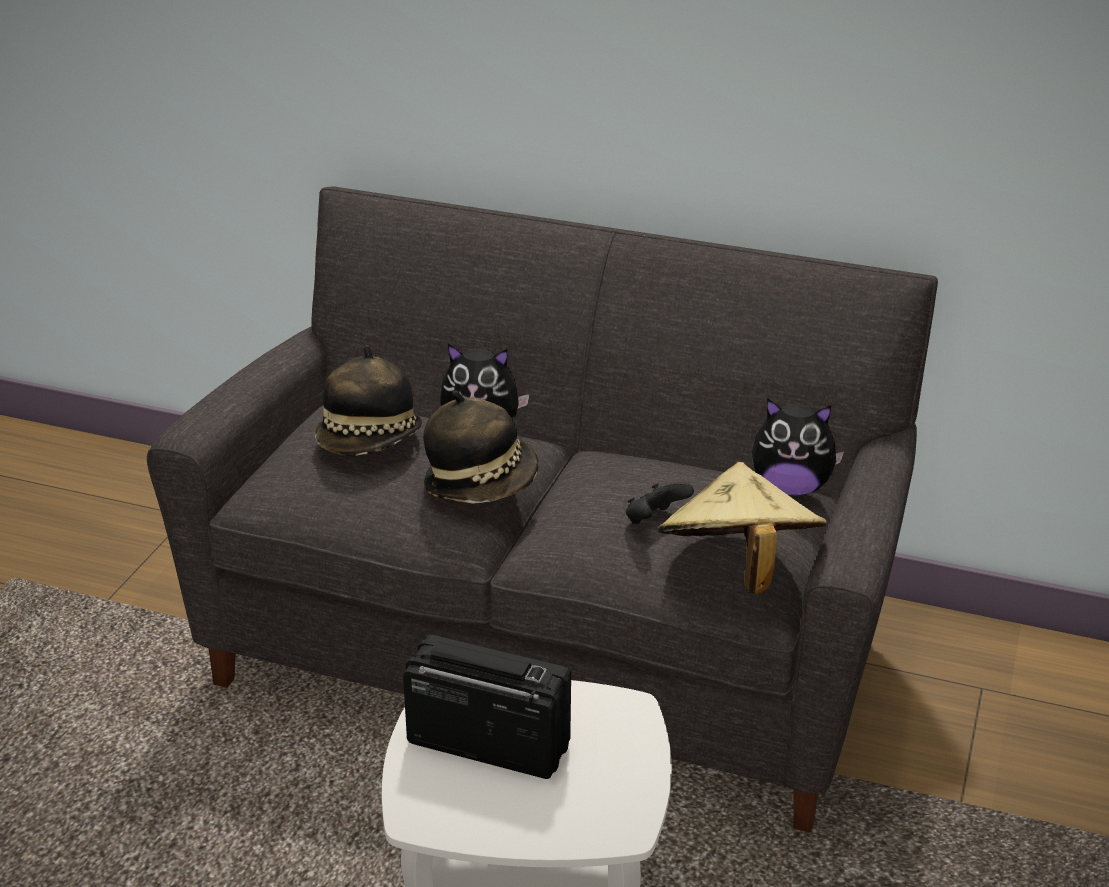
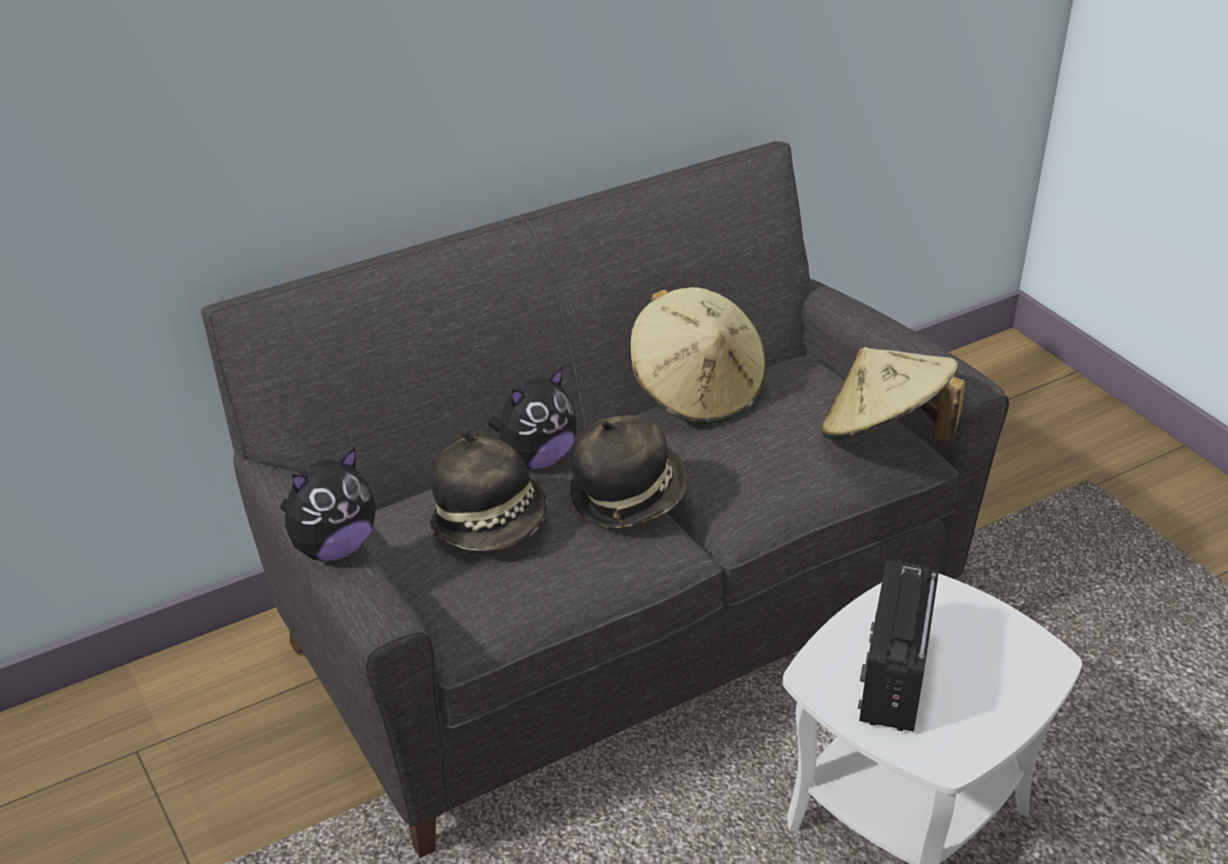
camera: 50 degrees left, 5 degrees up
radio [403,635,571,779] -> radio turned 45 degrees counterclockwise [858,560,939,732]
black game controller [626,482,694,524] -> none
plush toy [752,398,844,496] -> plush toy moved to [280,448,376,561]
none -> beige hat [630,287,766,424]

